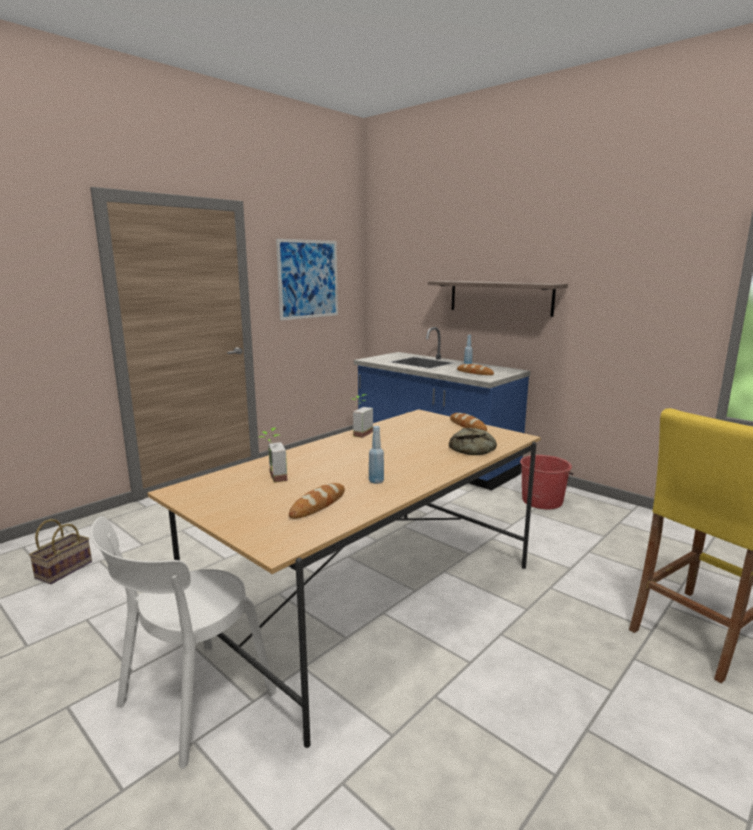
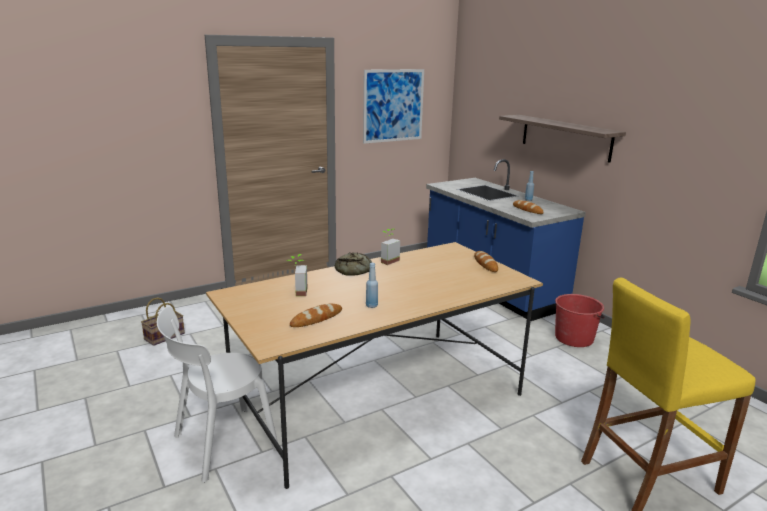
camera: 15 degrees right, 5 degrees up
bread [449,428,497,455] -> bread moved to [335,252,373,276]

